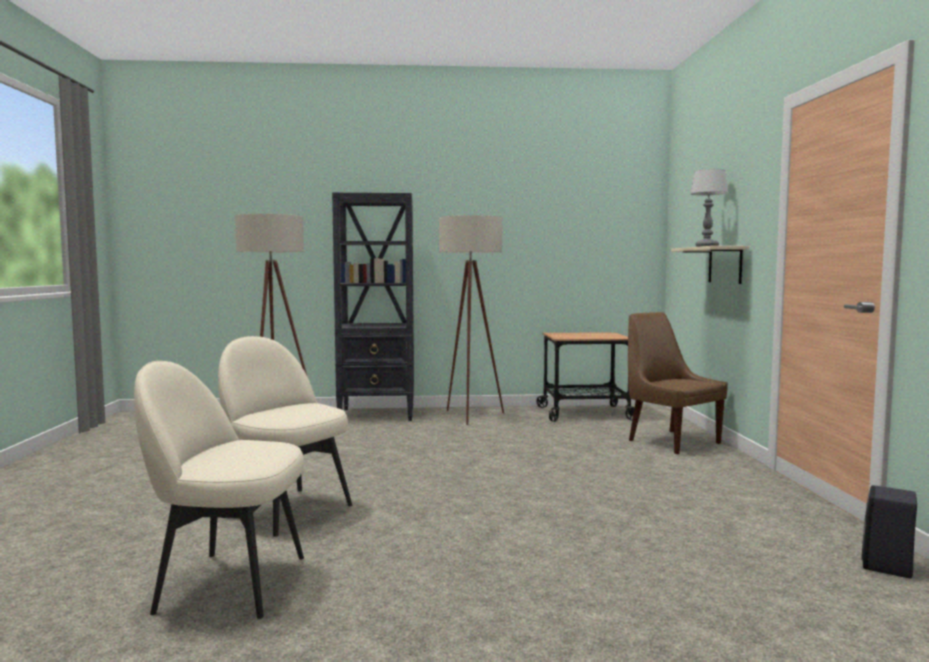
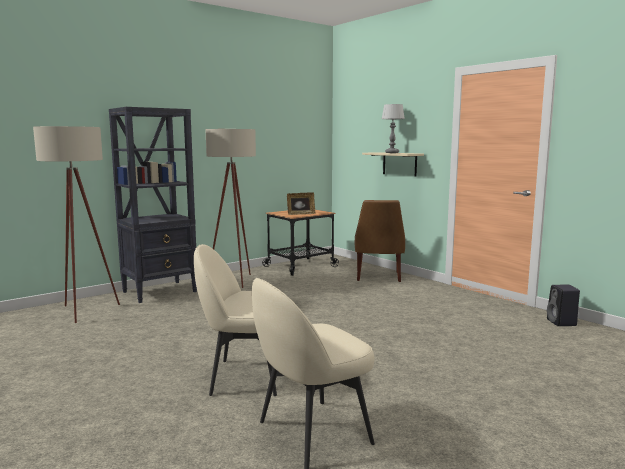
camera: 35 degrees left, 5 degrees up
brown chair [628,312,728,454] -> brown chair turned 105 degrees counterclockwise [355,200,405,282]
none -> picture frame [287,192,316,215]

